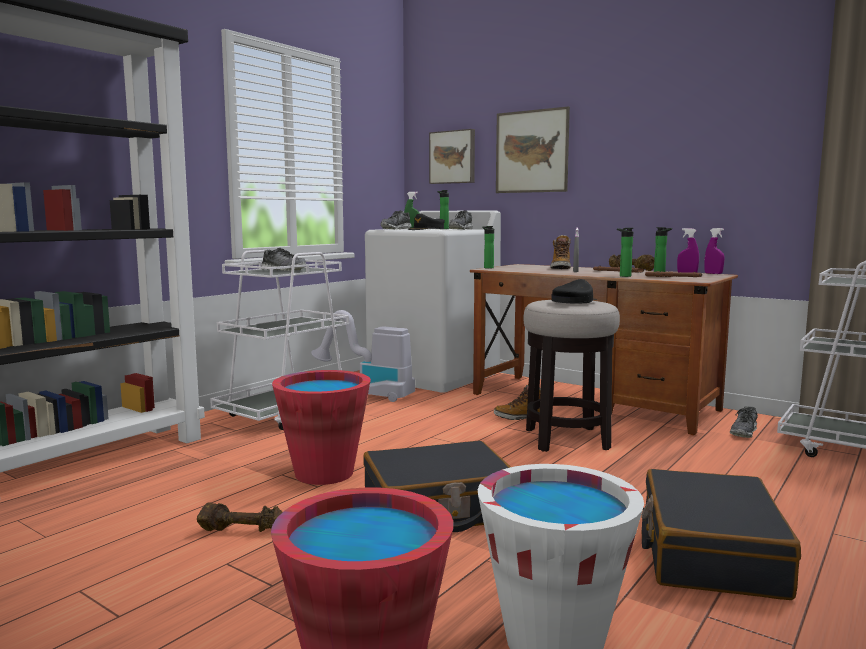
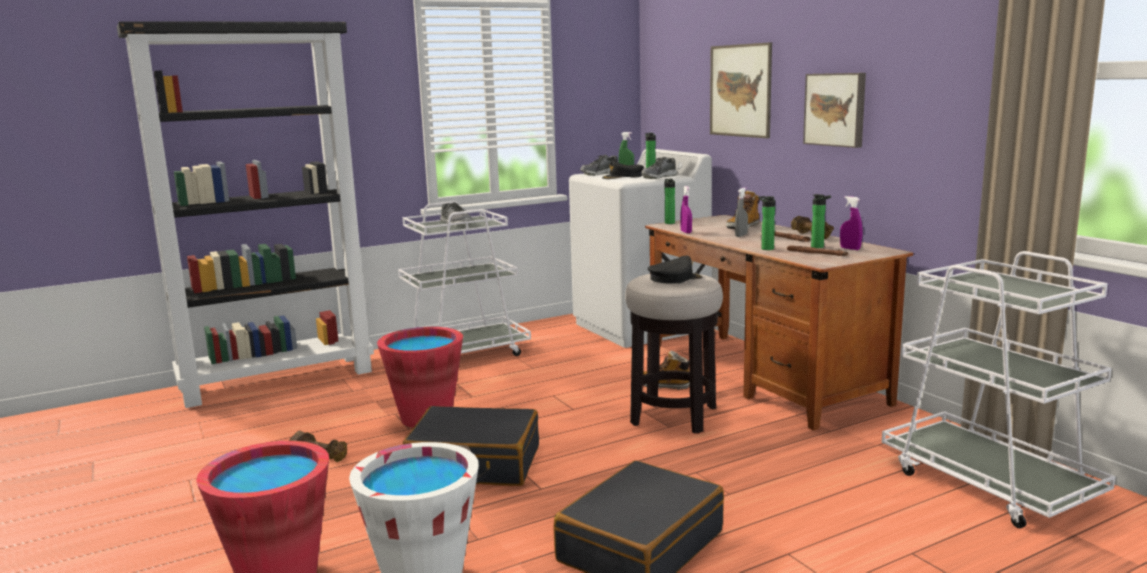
camera: 25 degrees right, 5 degrees up
vacuum cleaner [311,310,415,402] -> none
picture [429,129,475,184] -> picture moved to [803,73,866,148]
purple spray bottle [704,228,725,274] -> purple spray bottle moved to [680,186,692,233]
shoe [730,406,758,438] -> none

